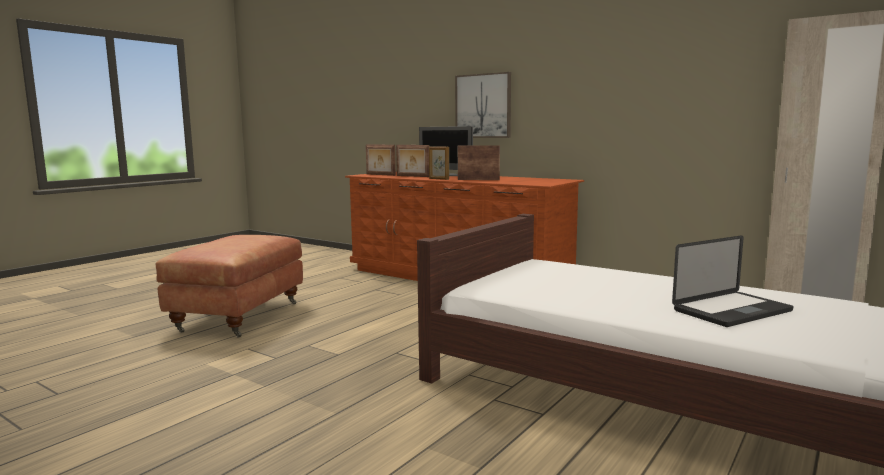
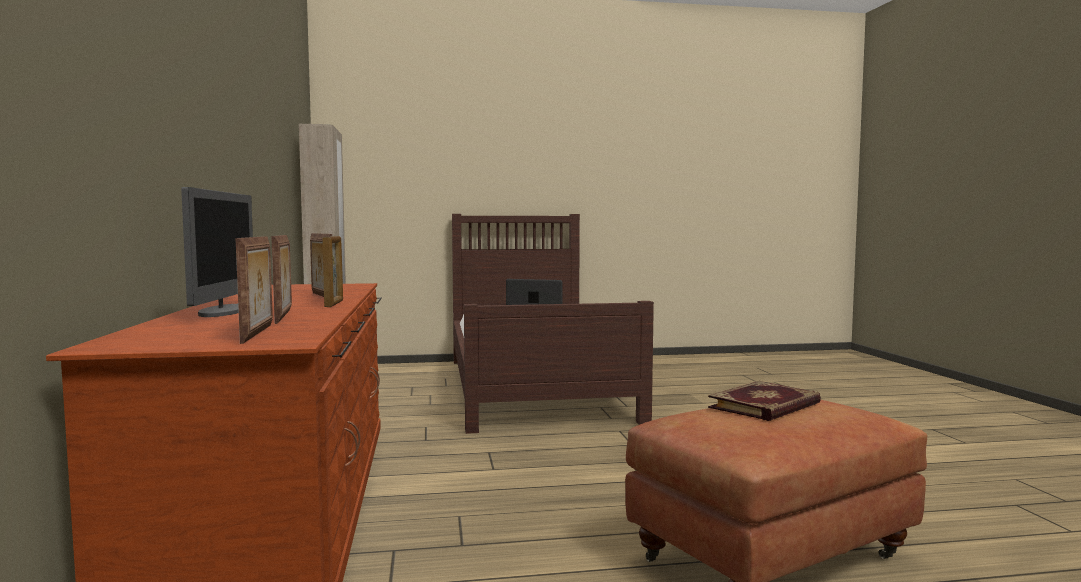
camera: 135 degrees left, 5 degrees down
picture [455,72,511,138] -> none
none -> book [708,381,821,421]

